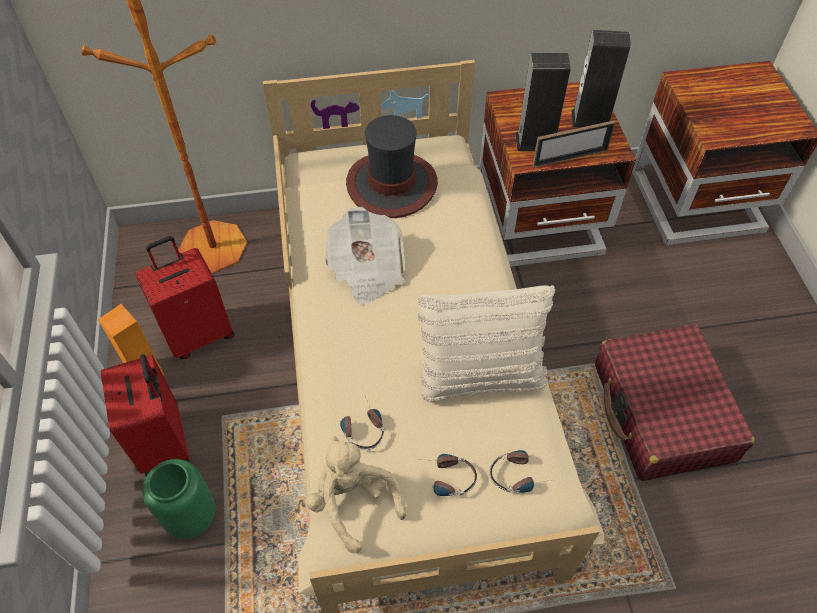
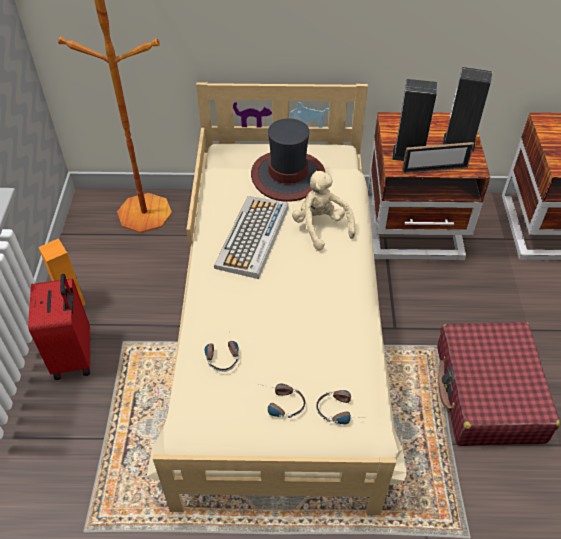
camera: 10 degrees right, 5 degrees down
red suitcase [135,236,234,359] -> none
green vase [142,459,216,539] -> none
beige plush toy [306,436,406,554] -> beige plush toy moved to [292,170,356,251]
newspaper [325,207,405,305] -> keyboard [214,196,288,279]
beige pillow [418,285,555,402] -> none

